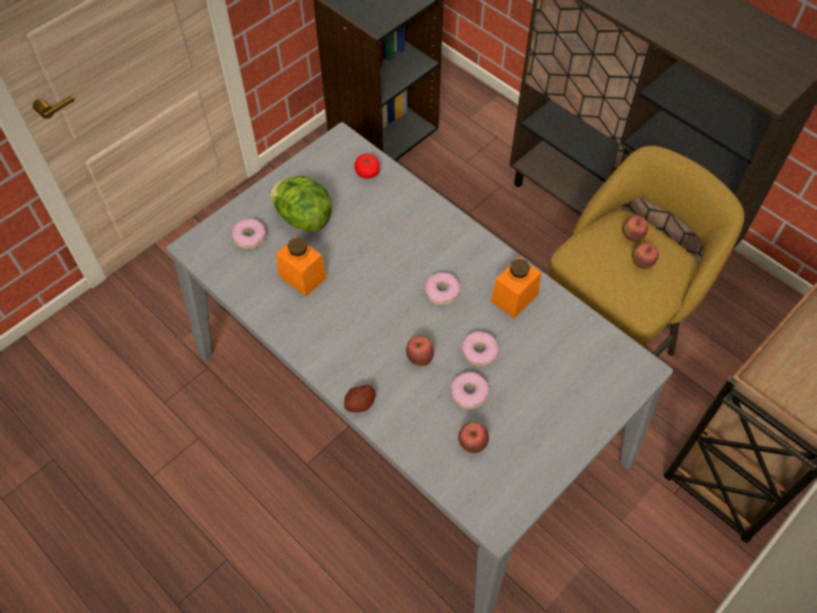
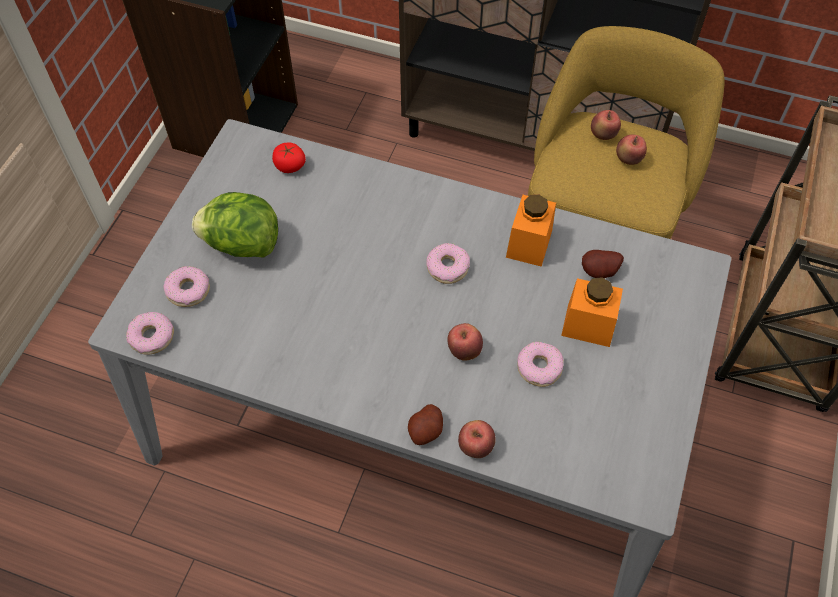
camera: 25 degrees left, 0 degrees up
orange jar [276,237,327,297] -> orange jar moved to [561,277,623,347]
apple [458,422,489,453] -> apple moved to [458,420,496,458]
donut [461,331,499,366] -> donut moved to [126,312,174,355]
none -> potato [582,250,624,278]

